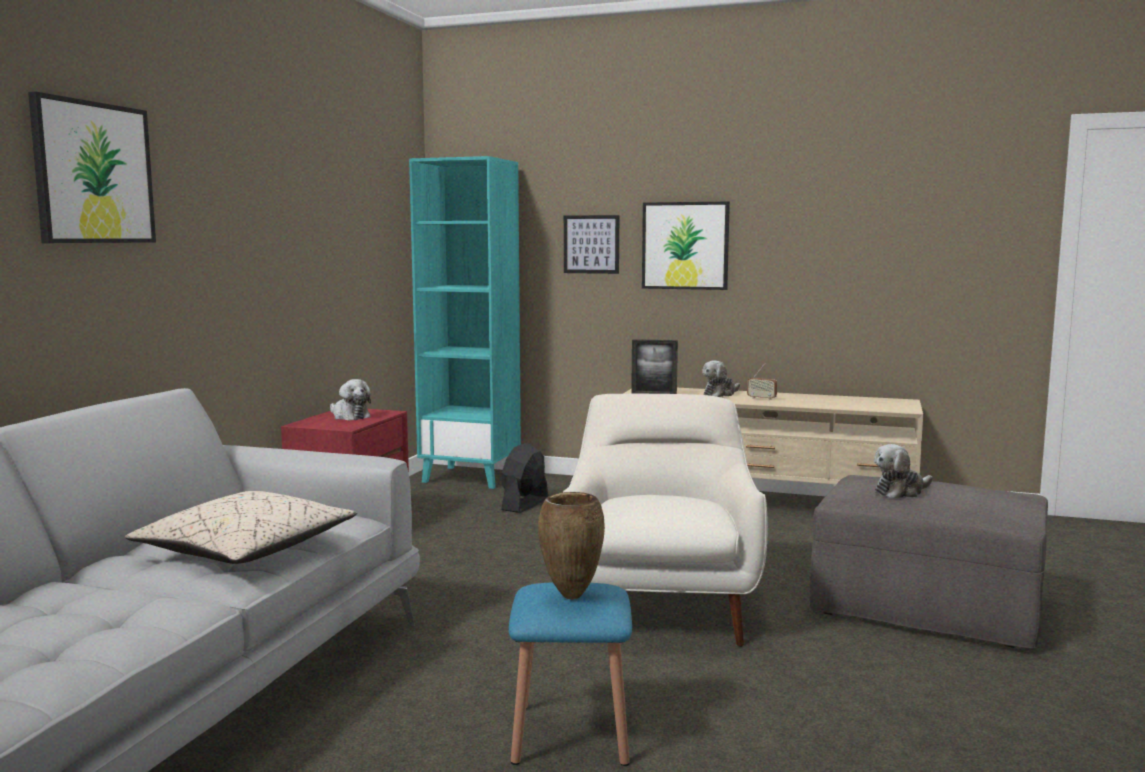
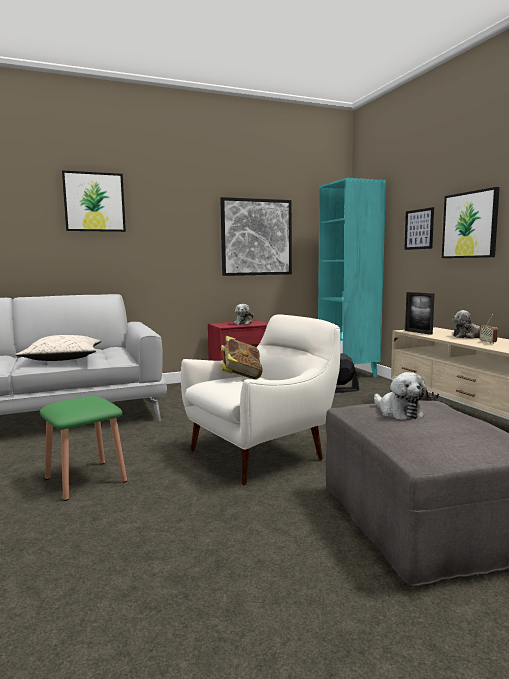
camera: 50 degrees right, 0 degrees up
blue stool [509,583,632,766] -> green stool [40,396,127,501]
brown vase [538,492,605,599] -> none
plush toy [874,444,933,499] -> plush toy turned 135 degrees counterclockwise [374,372,426,420]
none -> picture [220,197,292,276]
none -> book [221,336,263,380]

